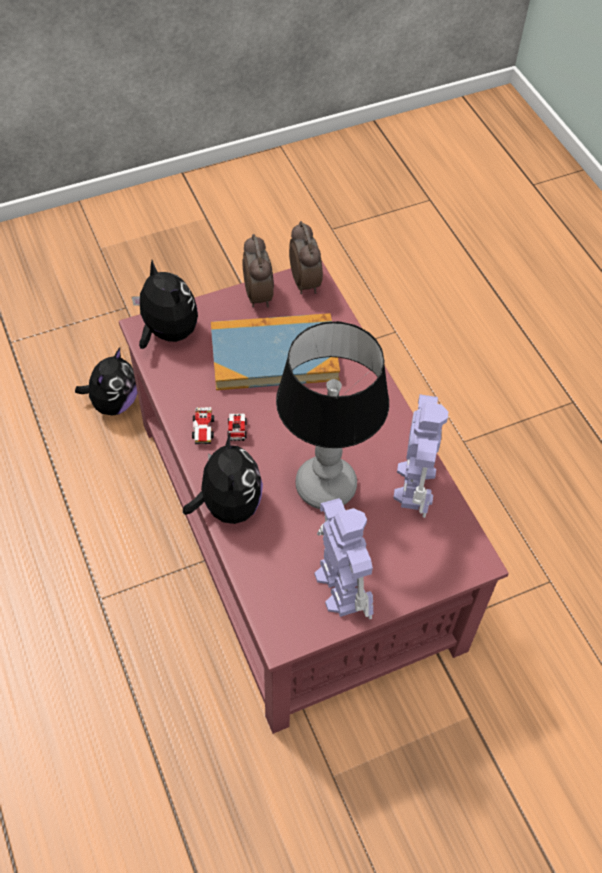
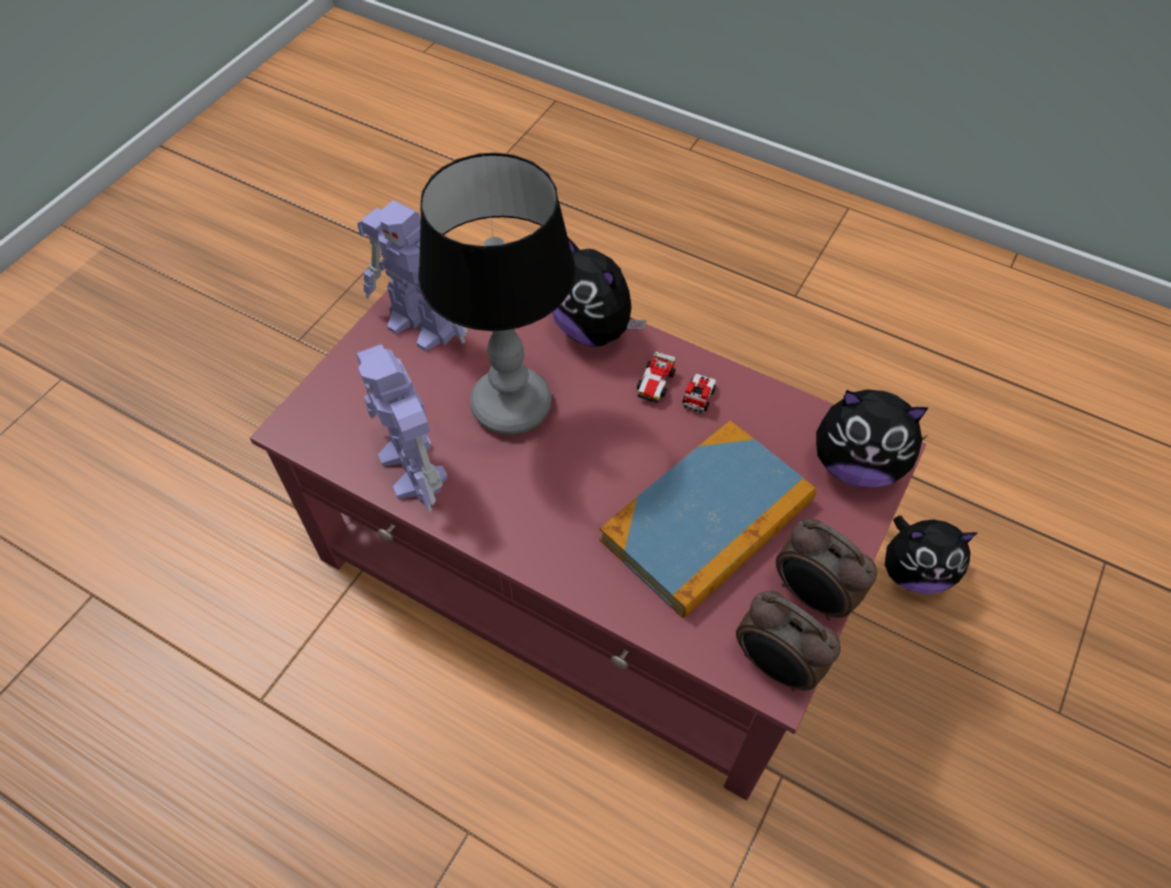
camera: 145 degrees right, 0 degrees up
plush toy [75,348,137,416] -> plush toy turned 75 degrees counterclockwise [885,516,977,594]
toy car [192,407,247,444] -> toy car turned 120 degrees counterclockwise [637,352,716,413]

